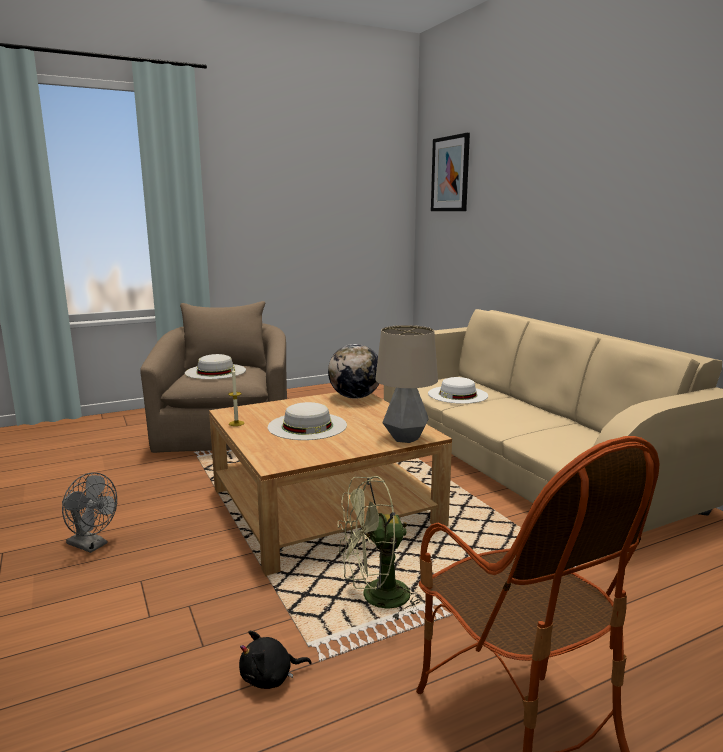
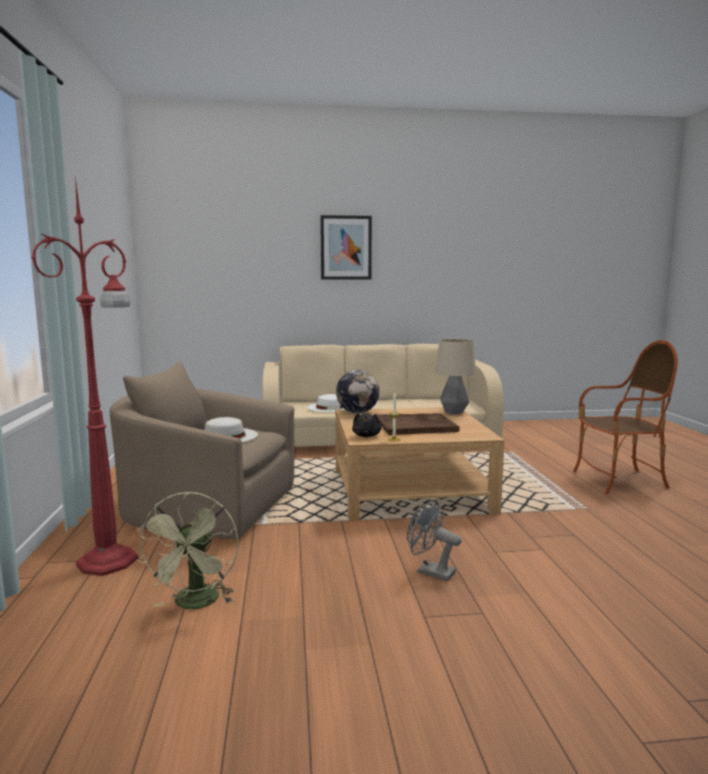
camera: 70 degrees left, 5 degrees down
grey fan [62,472,117,553] -> grey fan turned 105 degrees counterclockwise [407,499,462,581]
black plush toy [239,631,312,689] -> black plush toy moved to [352,413,382,437]
white hat [268,402,347,440] -> brown tray [377,413,460,435]
green fan [338,476,425,621] -> green fan moved to [136,492,238,609]
picture [431,133,470,211] -> picture moved to [320,215,372,279]
none -> red floor lamp [31,176,138,576]

